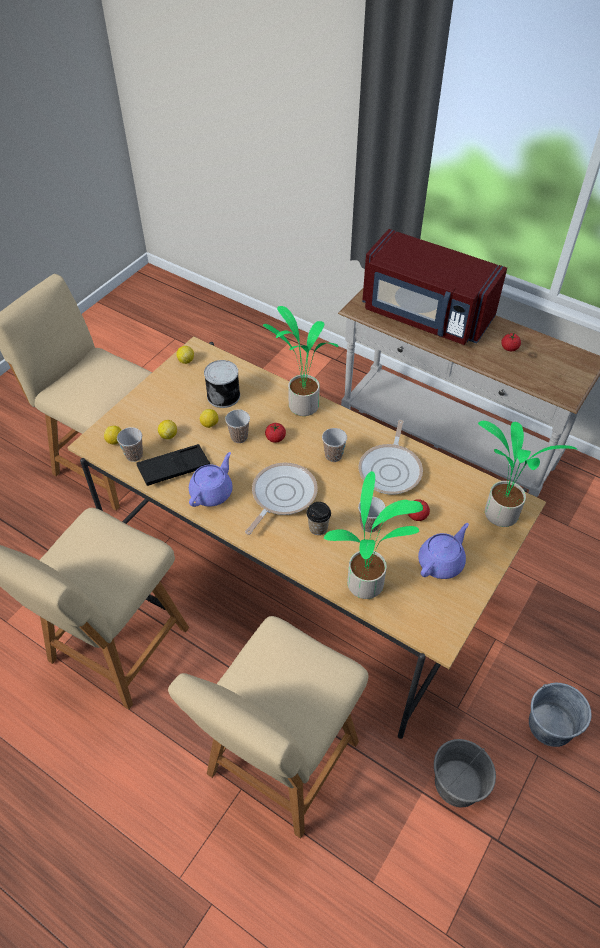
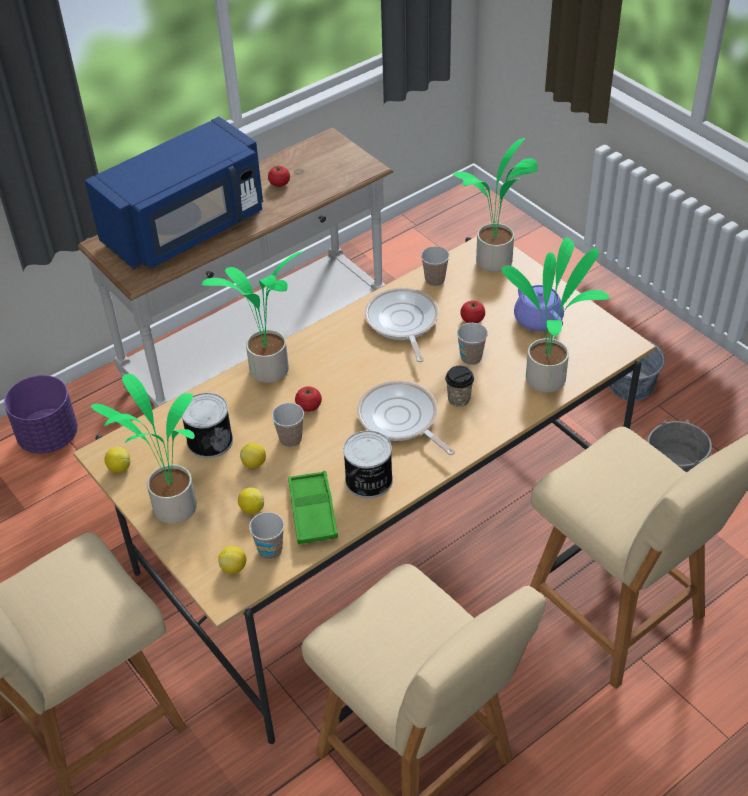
camera: 70 degrees left, 5 degrees down
black tray [136,444,210,486] -> green tray [288,471,338,544]
purple teapot [189,452,233,507] -> can [343,430,393,498]
cup [322,428,347,462] -> cup moved to [421,246,450,286]
frying pan [358,420,423,495] -> frying pan turned 135 degrees counterclockwise [365,288,439,362]
red microwave [362,229,507,345] -> blue microwave [85,117,263,269]
none -> purple planter [4,375,78,454]
none -> potted plant [90,374,197,524]

